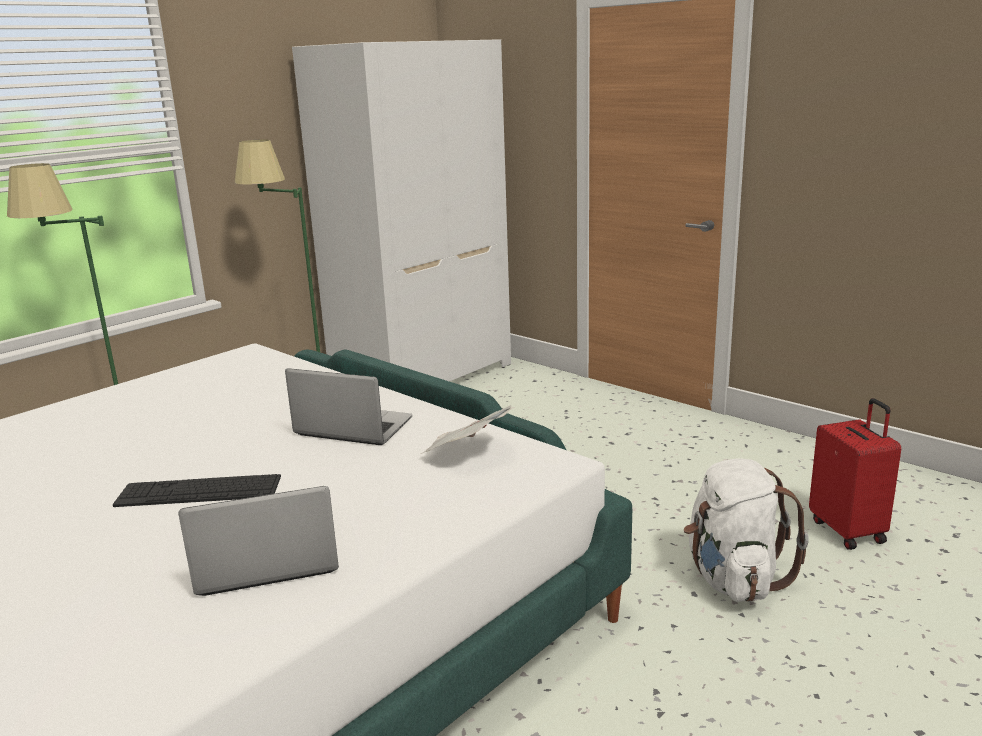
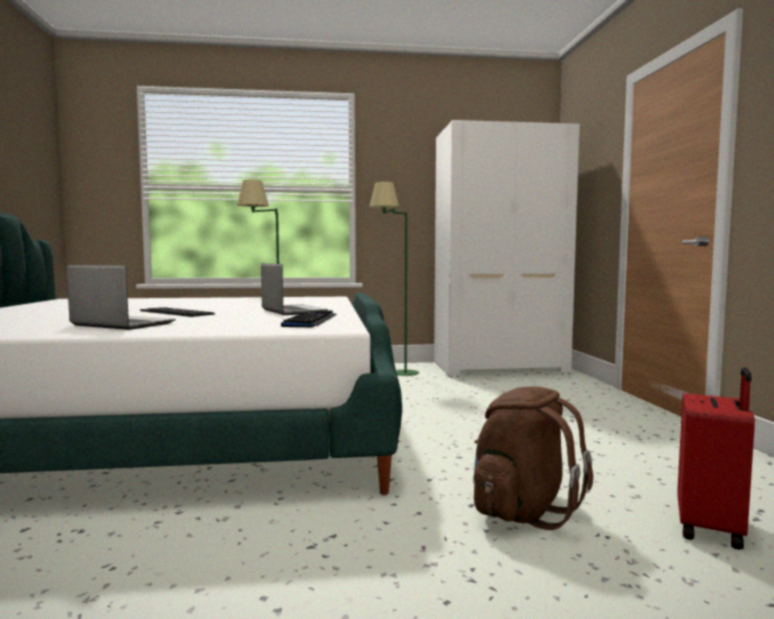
camera: 40 degrees right, 15 degrees down
newspaper [421,405,512,454] -> keyboard [281,310,337,327]
white backpack [684,458,809,602] -> brown backpack [473,386,593,530]

